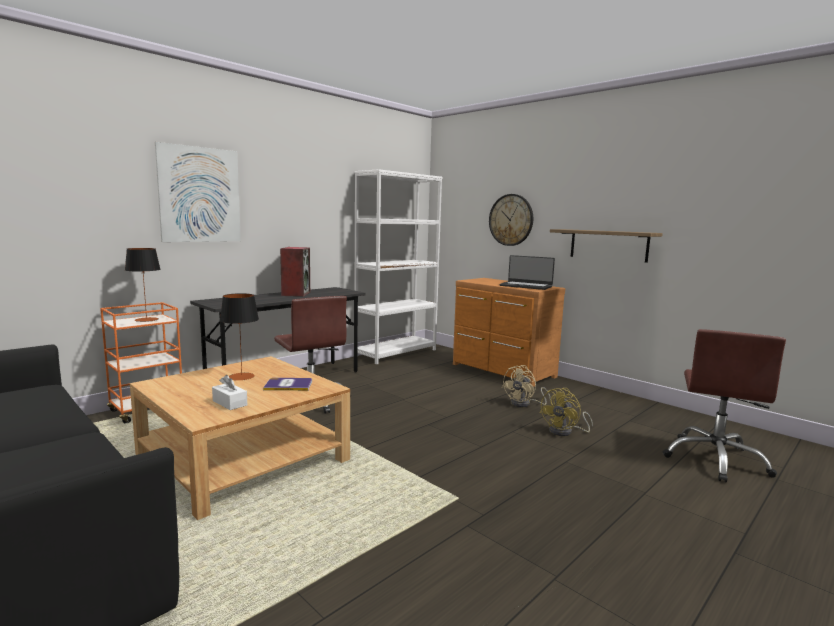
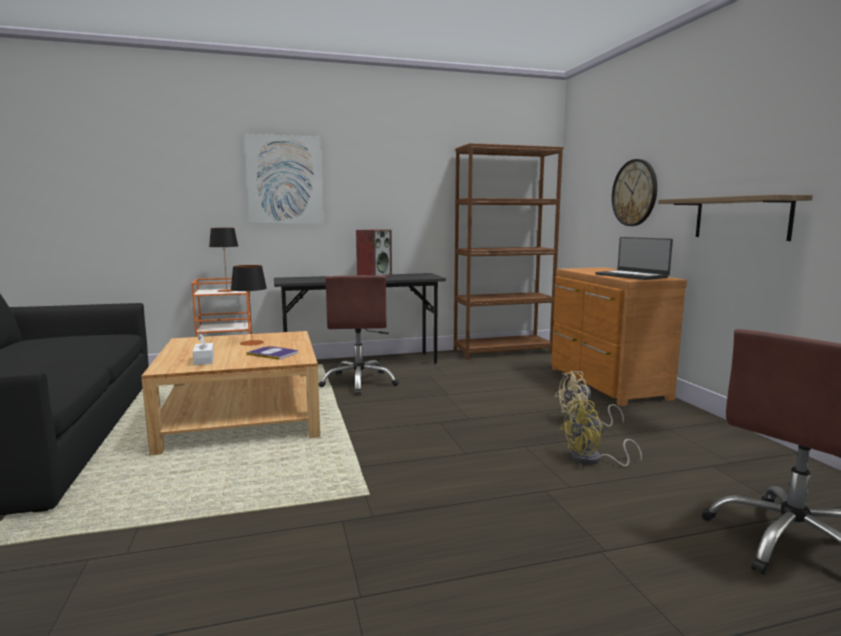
camera: 30 degrees right, 0 degrees up
white bookcase [354,169,442,365] -> brown bookcase [454,143,563,360]

